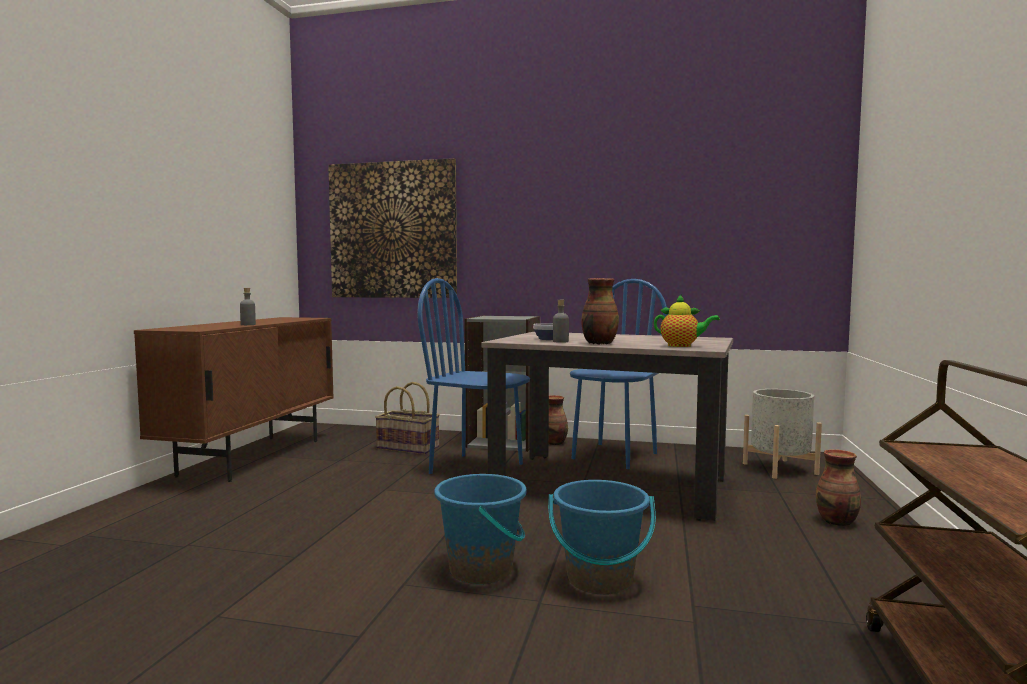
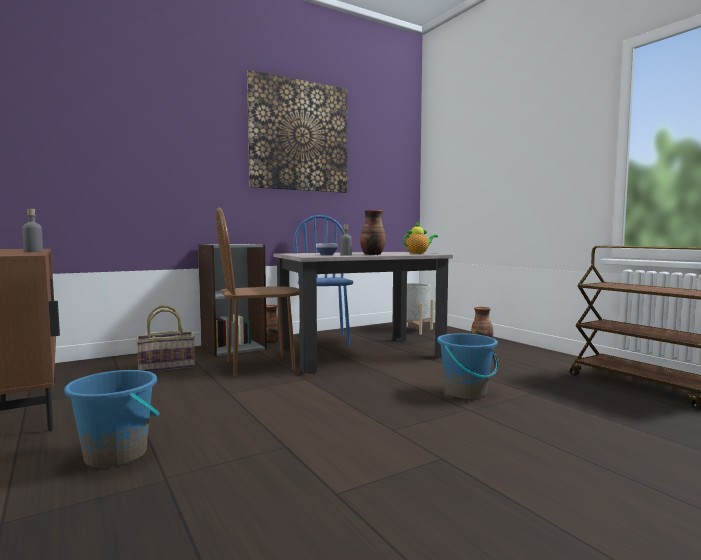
camera: 45 degrees left, 0 degrees up
picture [328,158,457,298] -> picture moved to [247,70,347,193]
blue chair [417,278,530,474] -> brown chair [216,208,299,376]
blue bucket [434,474,526,584] -> blue bucket moved to [64,370,160,468]

